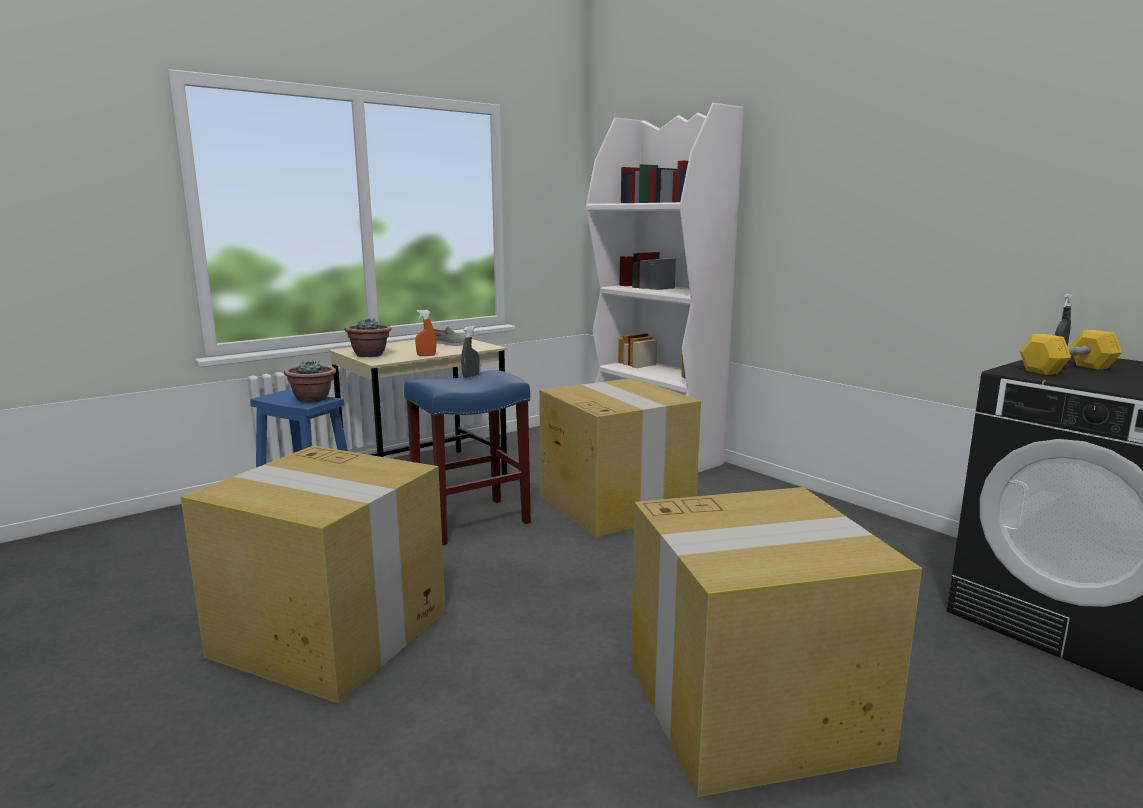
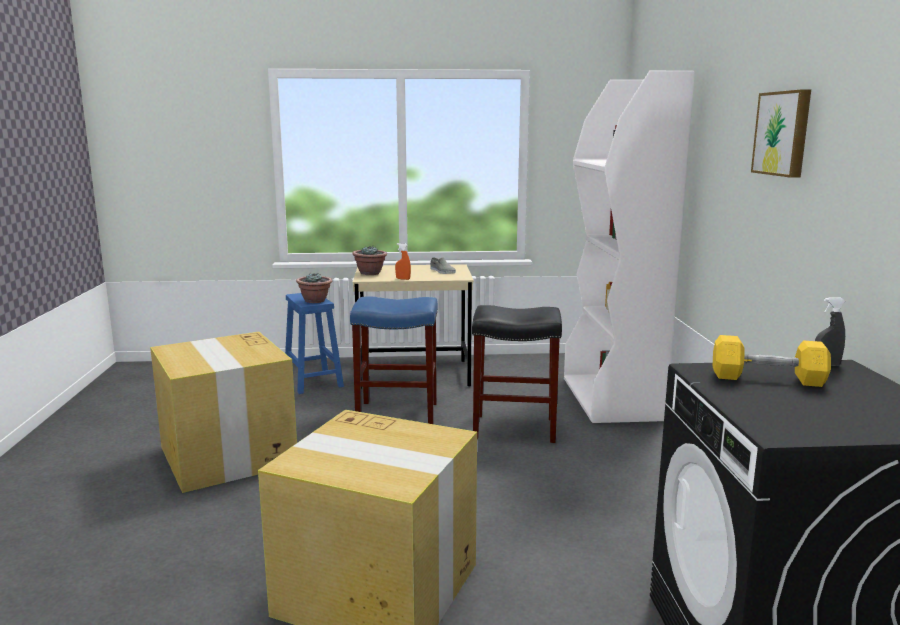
camera: 35 degrees right, 0 degrees up
grey spray bottle [461,326,480,378] -> none
cardboard box [539,378,701,537] -> black stool [472,305,562,443]
none -> picture [751,89,811,178]

